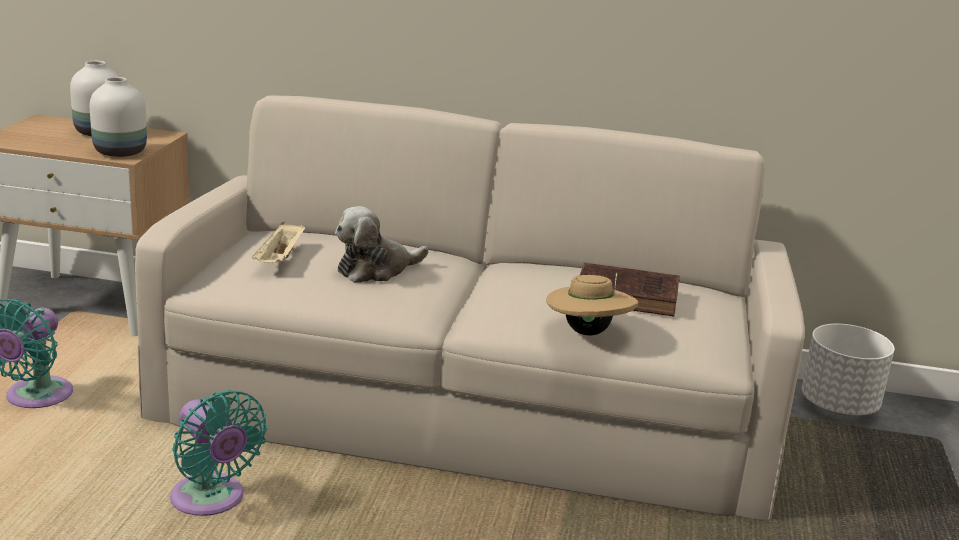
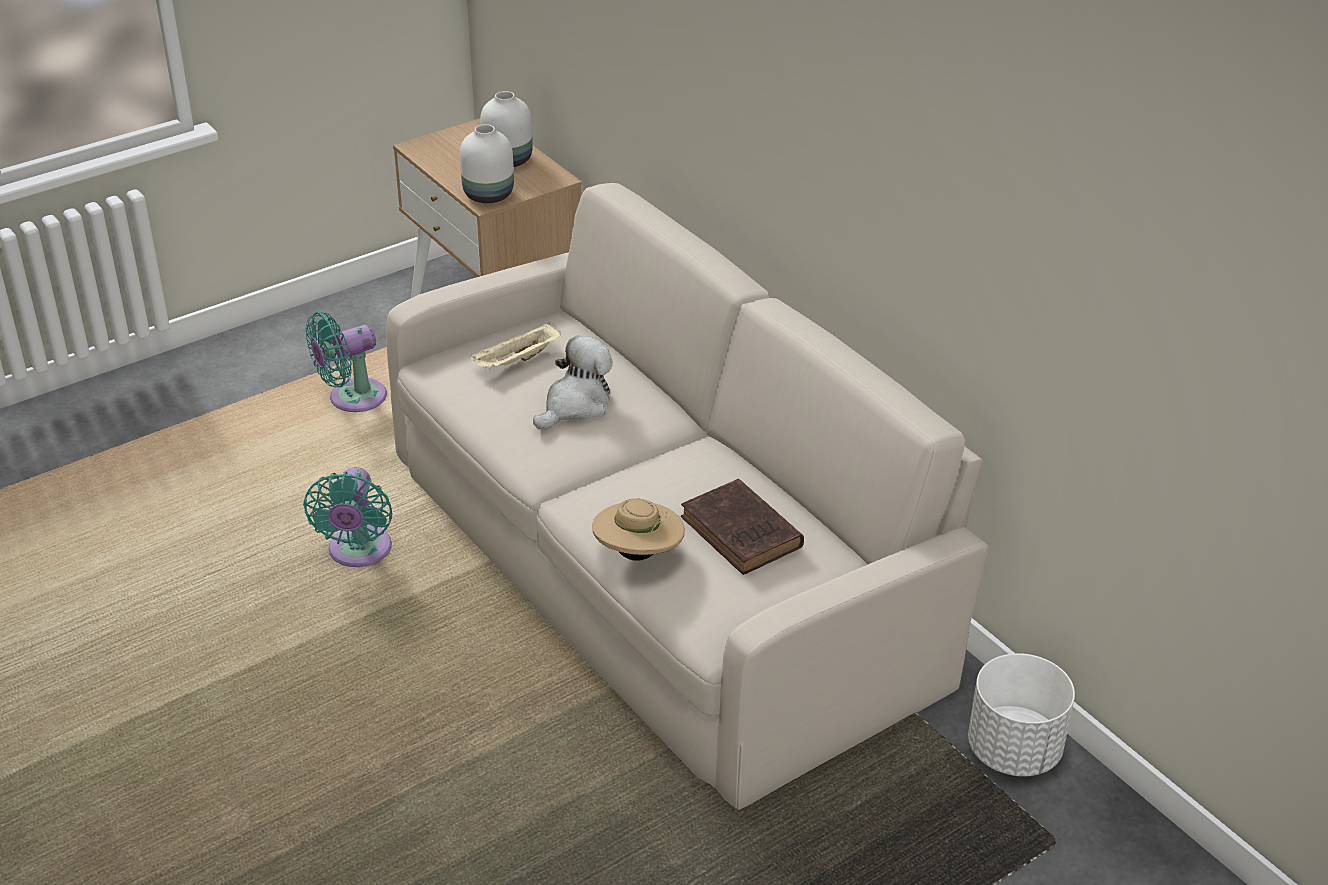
camera: 45 degrees right, 15 degrees up
plush toy [335,206,428,283] -> plush toy turned 120 degrees clockwise [533,335,613,429]

